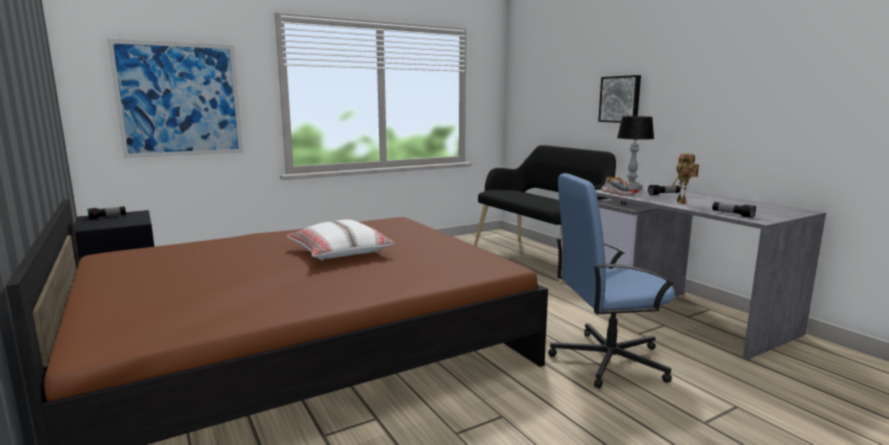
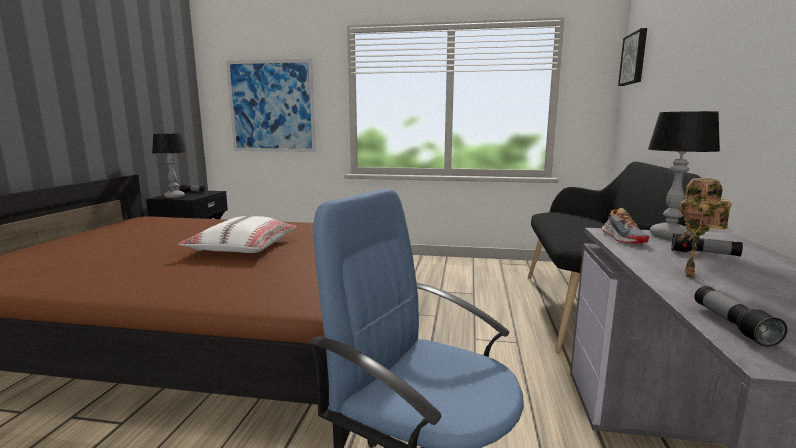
camera: 40 degrees right, 0 degrees up
picture [598,75,641,123] -> picture moved to [618,28,647,86]
none -> table lamp [152,133,186,198]

